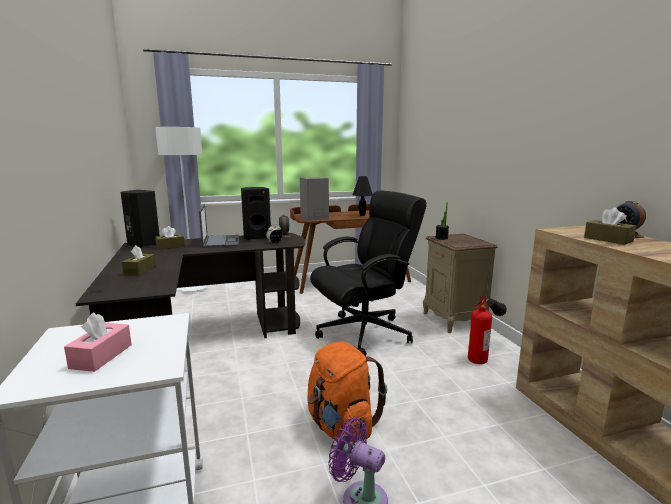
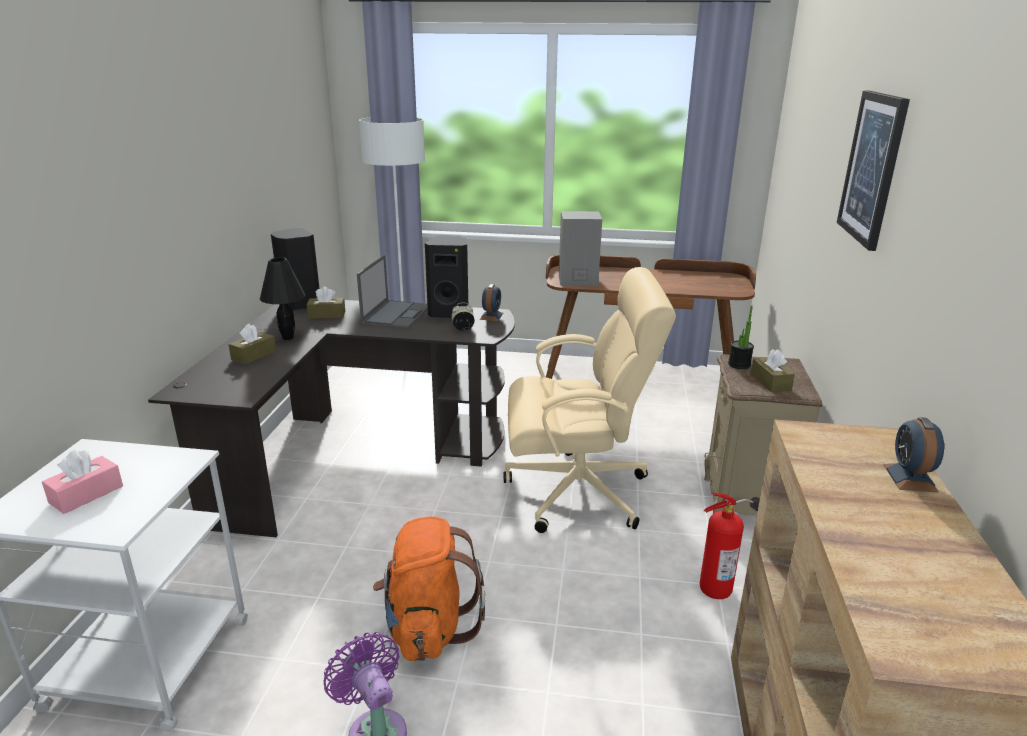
camera: 25 degrees right, 10 degrees up
black office chair [310,190,426,356] -> beige office chair [504,267,676,533]
black table lamp [353,176,373,216] -> black table lamp moved to [260,257,305,340]
brown tissue box [584,208,636,245] -> brown tissue box moved to [751,349,795,392]
none -> picture [837,90,910,251]

